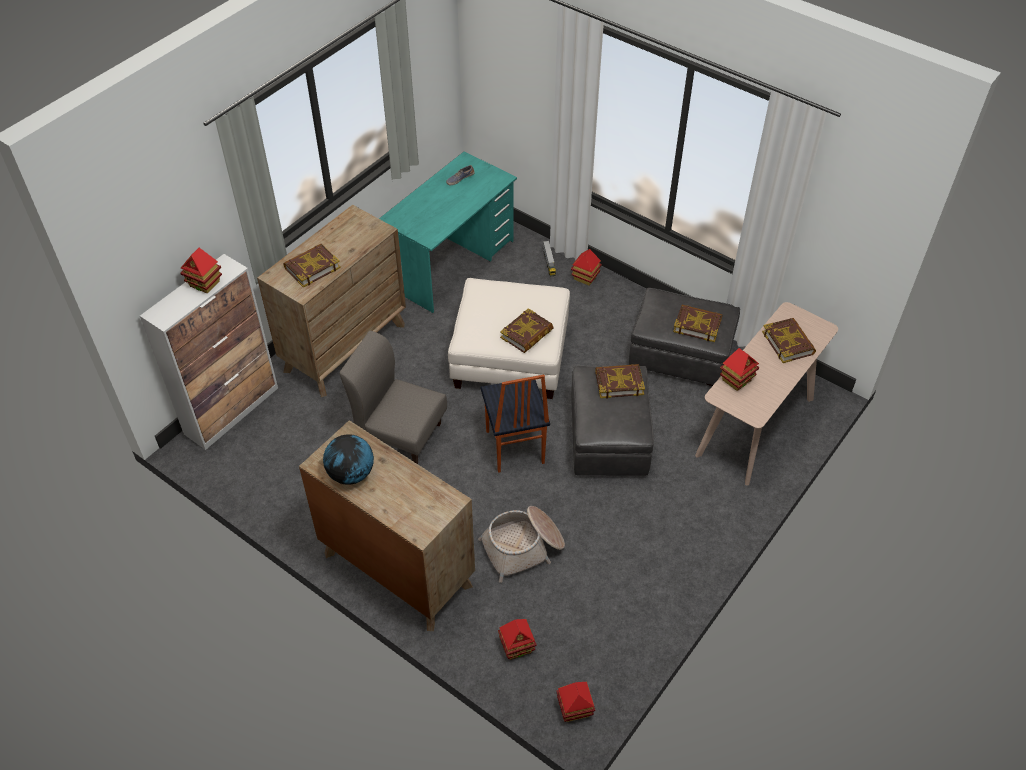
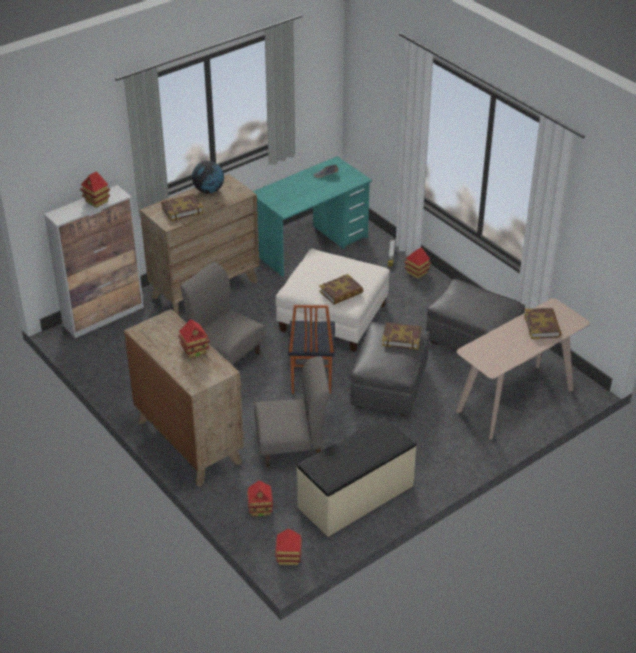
camera: 15 degrees right, 10 degrees down
globe [323,434,374,485] -> globe moved to [192,161,224,193]
basket [478,506,565,583] -> grey chair [254,356,330,467]
book [673,305,723,342] -> none
toy house [720,348,759,391] -> toy house moved to [178,319,210,358]
none -> beige bench [297,417,416,537]

